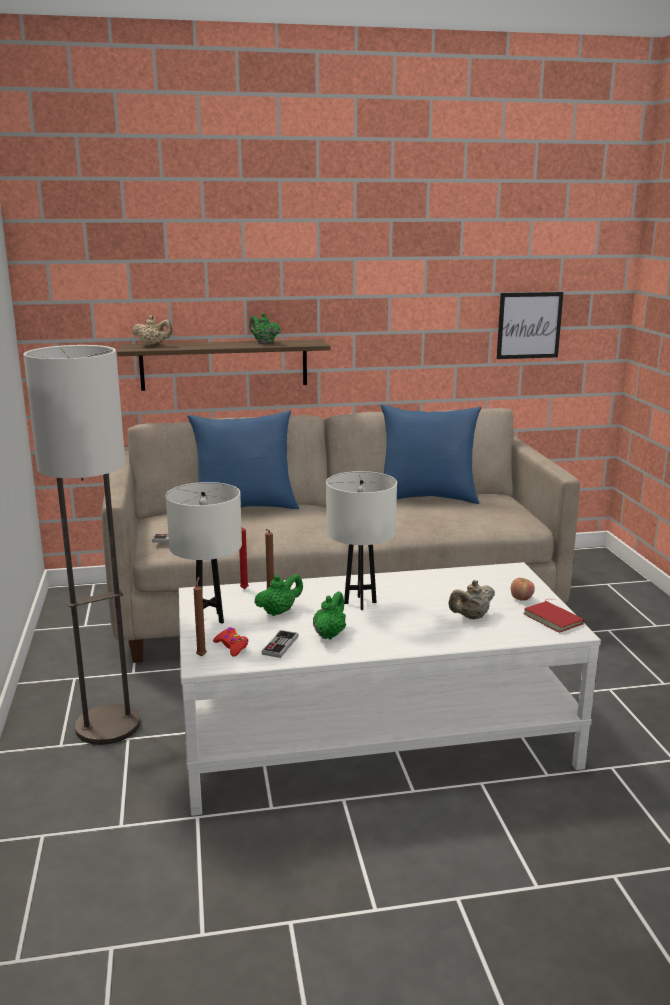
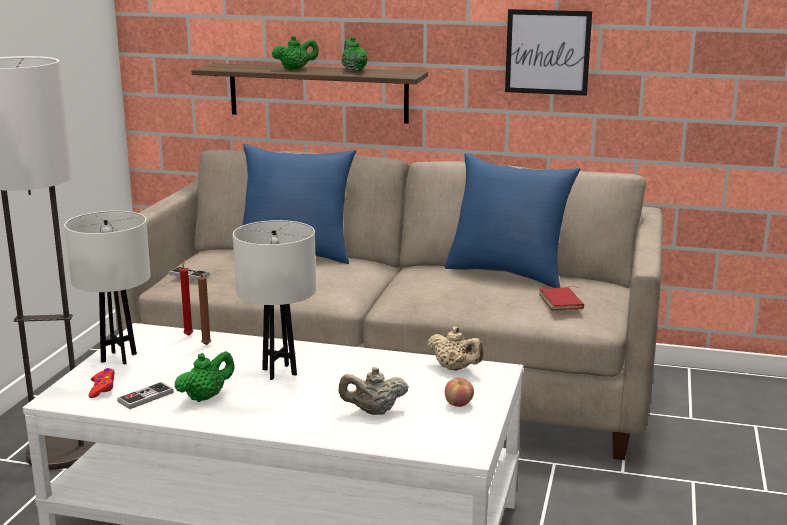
camera: 25 degrees right, 0 degrees up
beige teapot [132,315,173,346] -> beige teapot moved to [427,326,483,371]
brown candle [194,577,207,656] -> none
green teapot [255,574,303,616] -> green teapot moved to [272,36,319,70]
picture [497,292,563,359] -> picture moved to [505,9,592,96]
red book [523,599,584,633] -> red book moved to [539,286,584,311]

